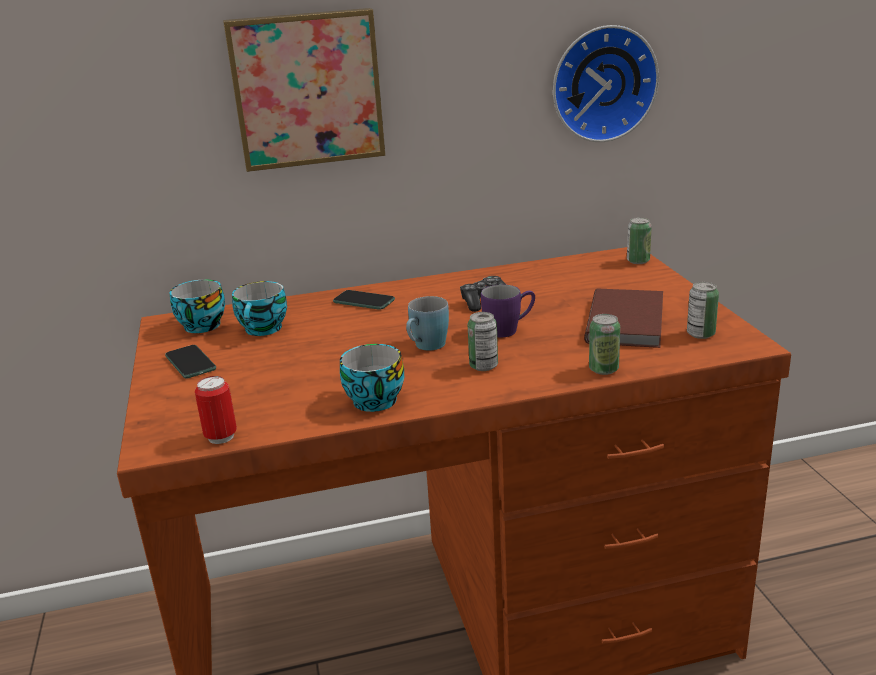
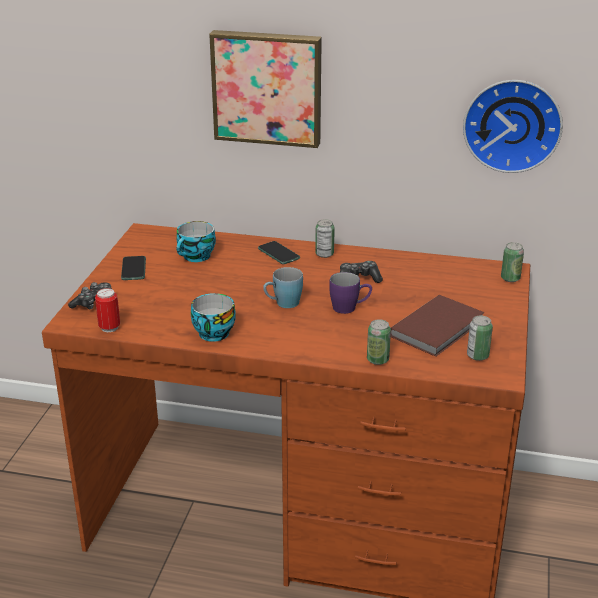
camera: 25 degrees right, 5 degrees up
cup [170,279,225,333] -> none
can [468,312,498,371] -> can moved to [315,219,335,258]
none -> game controller [68,282,112,310]

